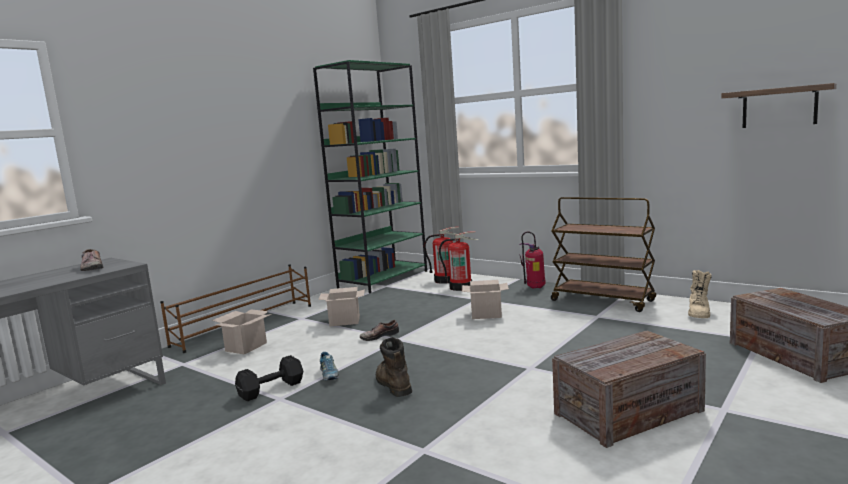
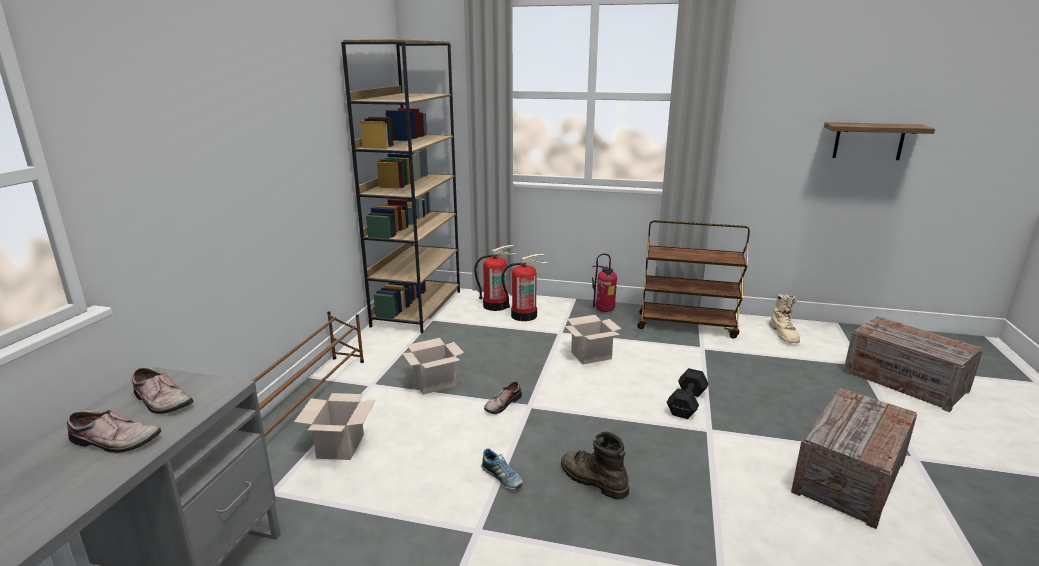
camera: 25 degrees left, 10 degrees up
black dumbbell [235,355,303,401] -> black dumbbell moved to [667,368,709,419]
green bookcase [313,60,427,293] -> brown bookcase [341,39,460,333]
none -> shoe [67,409,161,453]

